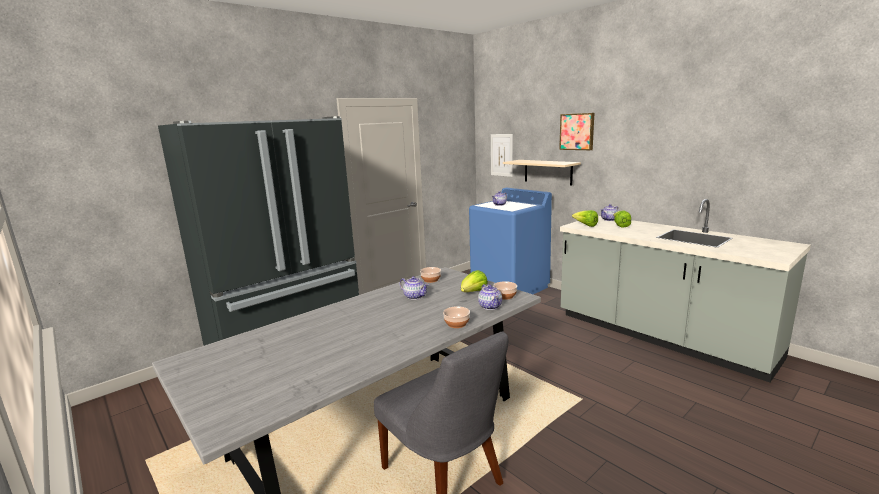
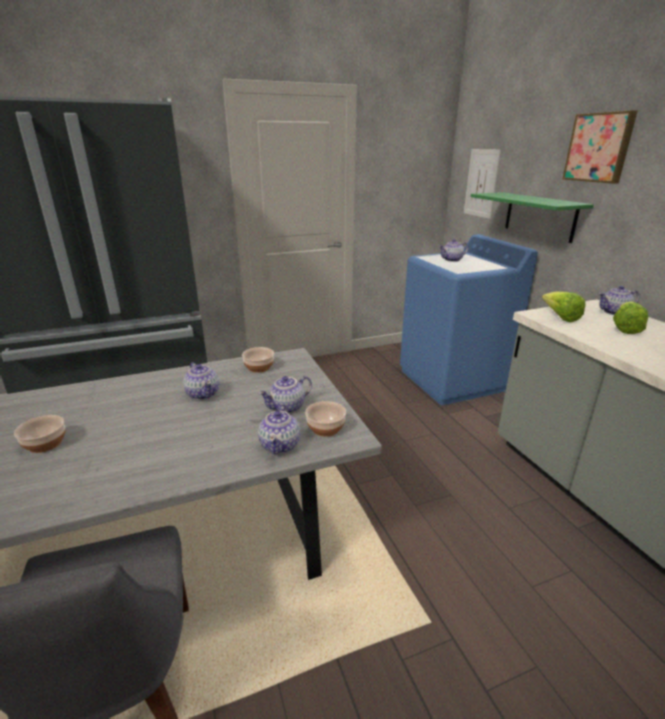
camera: 20 degrees right, 10 degrees up
bowl [443,306,470,328] -> bowl moved to [14,415,65,453]
lettuce [461,270,488,292] -> teapot [258,376,312,414]
beige shelf [503,160,581,186] -> green shelf [470,192,594,243]

